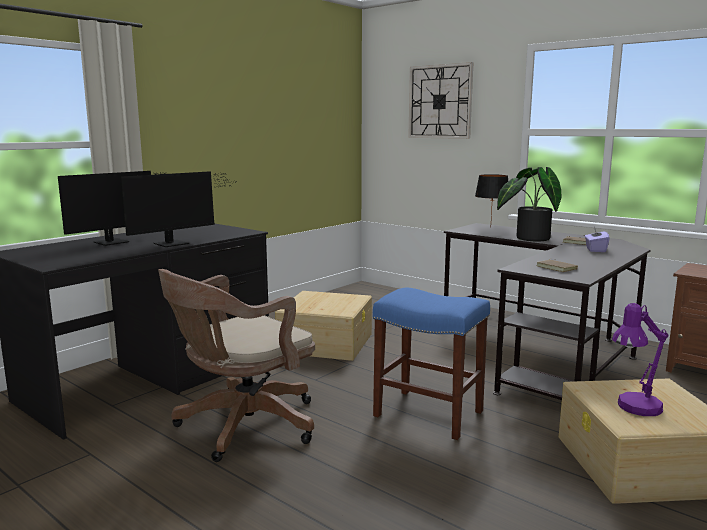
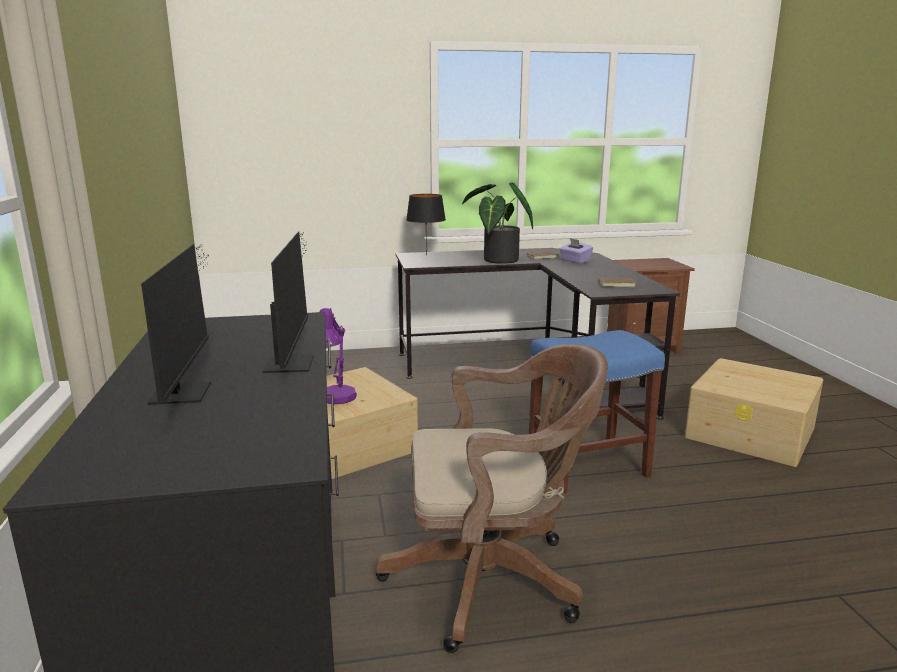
camera: 50 degrees left, 5 degrees up
brown office chair [158,269,315,462] -> brown office chair turned 90 degrees counterclockwise [376,344,608,653]
wall clock [408,62,473,139] -> none
purple table lamp [612,303,669,416] -> purple table lamp moved to [319,308,357,404]

